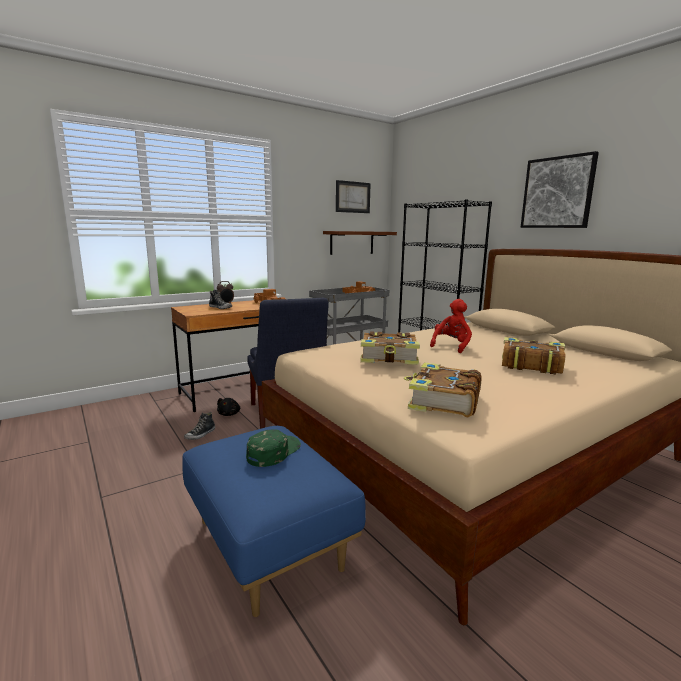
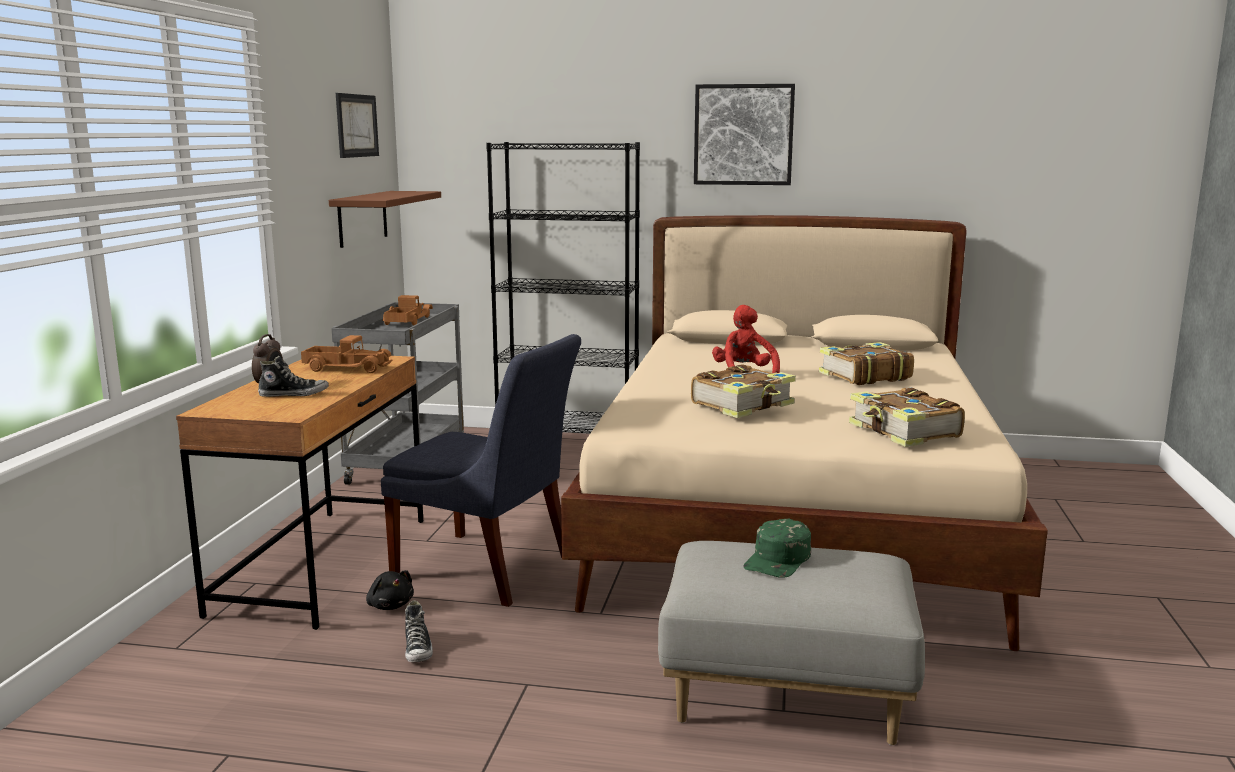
camera: 45 degrees left, 0 degrees up
blue ottoman [182,426,366,617] -> grey ottoman [658,541,925,745]
green cap [246,430,301,467] -> green cap turned 135 degrees counterclockwise [743,519,811,578]

